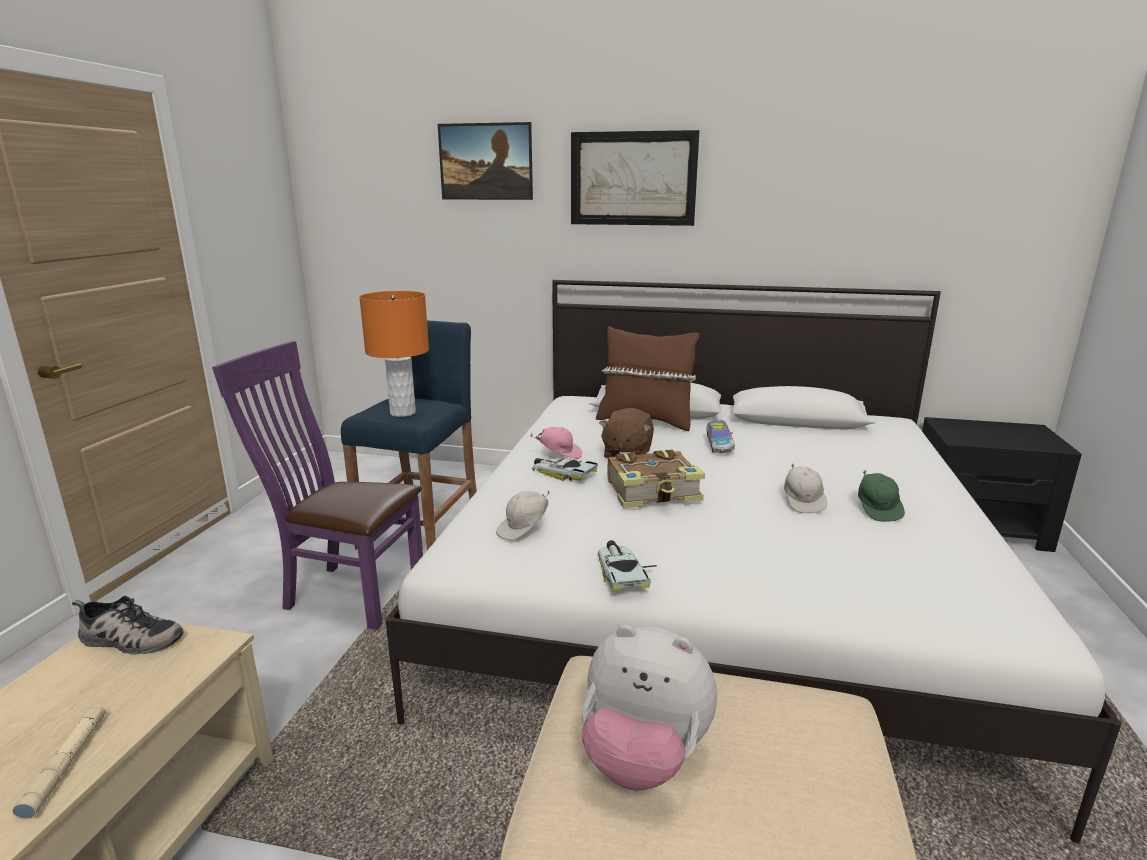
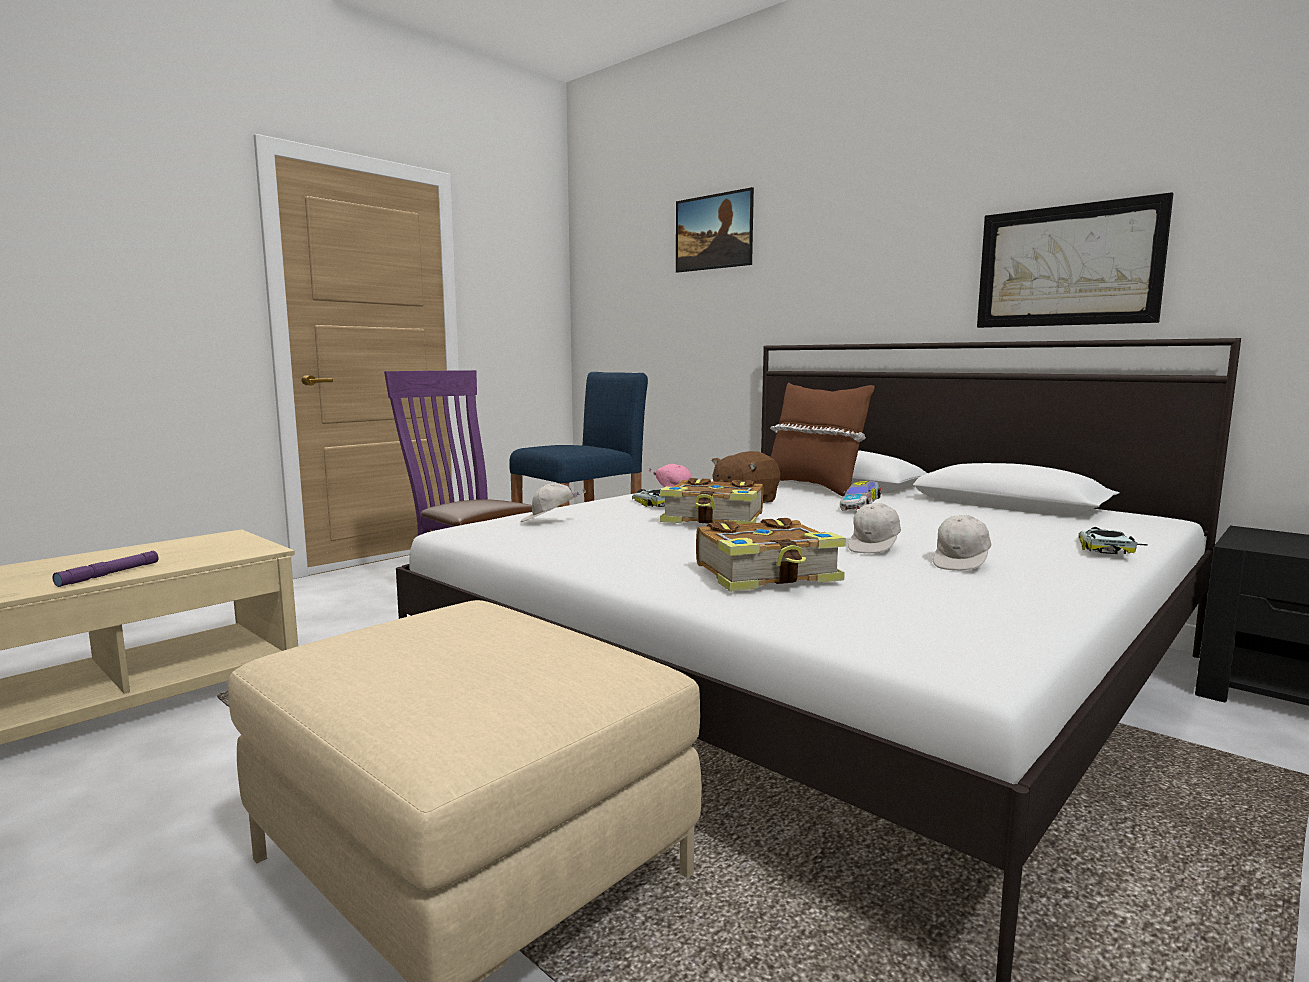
camera: 30 degrees right, 10 degrees down
beige flashlight [12,705,106,820] -> purple flashlight [52,551,159,587]
shoe [72,595,183,654] -> none
orange table lamp [359,291,429,417] -> none
picture [571,130,700,226] -> picture moved to [977,192,1173,328]
plush toy [581,625,717,791] -> none
toy car [598,540,657,592] -> toy car moved to [1078,527,1148,554]
green cap [858,470,905,522] -> white cap [933,515,991,570]
none -> book [696,518,846,591]

